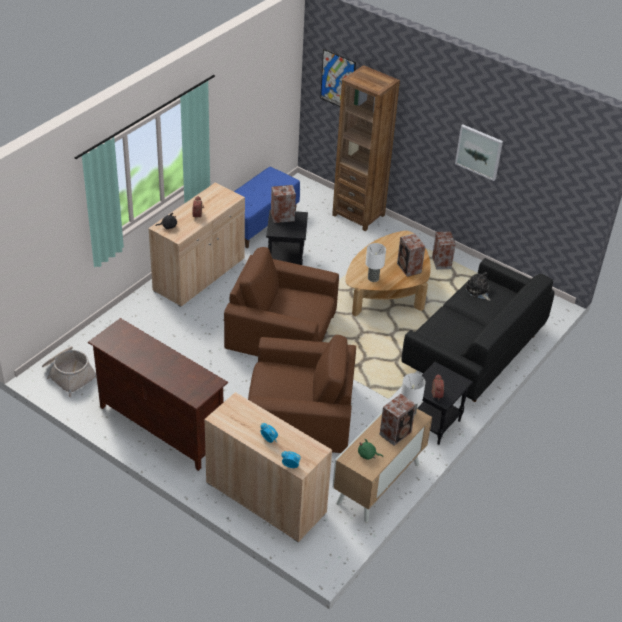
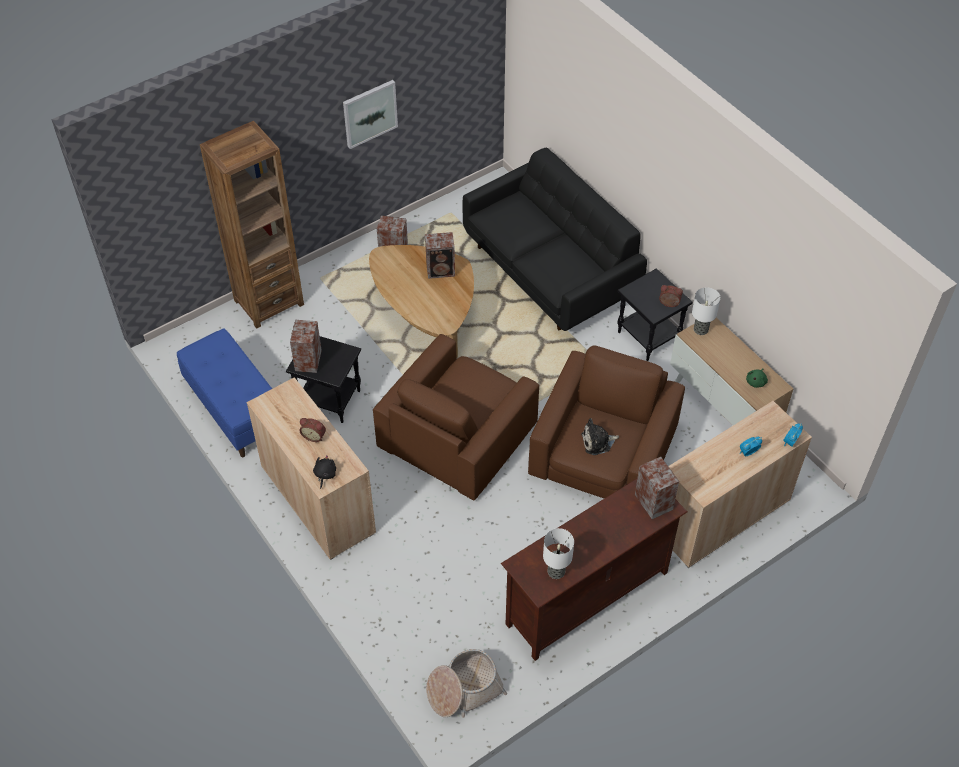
camera: 70 degrees left, 10 degrees up
picture [320,49,356,107] -> none
table lamp [366,243,386,282] -> table lamp moved to [543,528,574,579]
speaker [379,394,416,446] -> speaker moved to [635,457,679,519]
plush toy [465,272,491,301] -> plush toy moved to [581,418,619,455]

